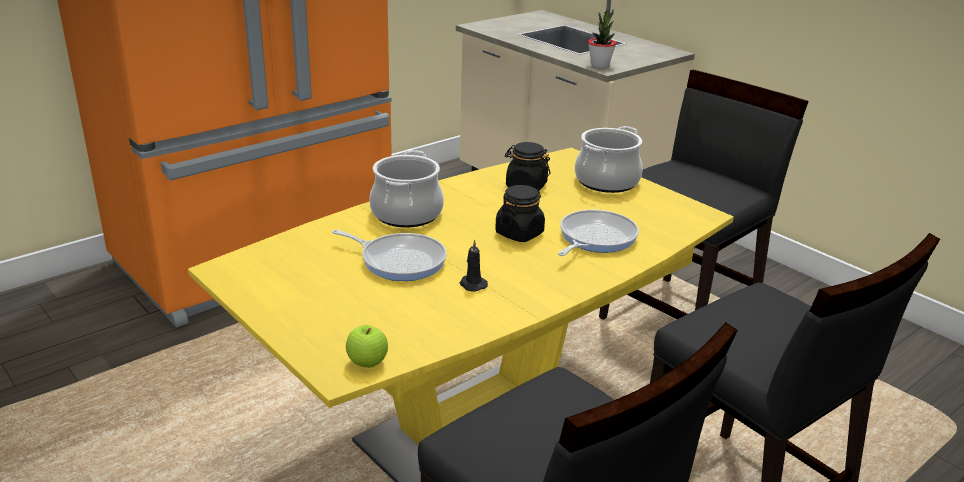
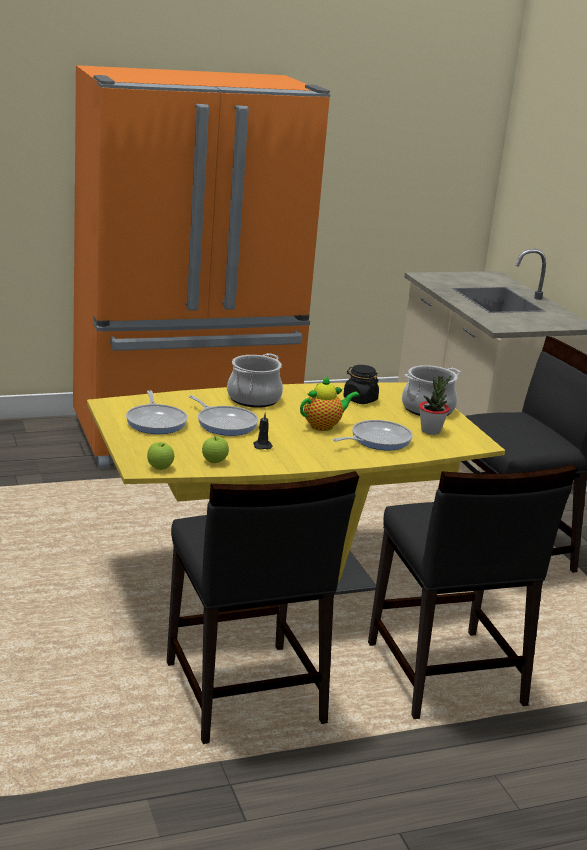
camera: 20 degrees right, 5 degrees down
black jar [495,185,545,242] -> teapot [300,376,360,431]
potted plant [588,9,616,68] -> potted plant moved to [419,375,451,435]
none -> frying pan [126,390,188,434]
none -> apple [202,436,229,463]

